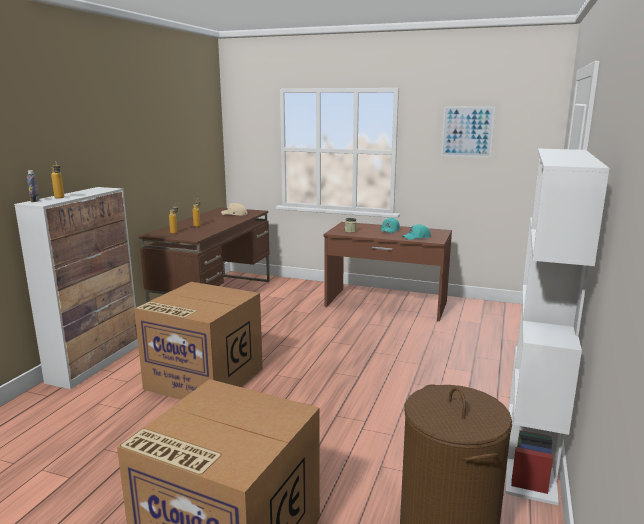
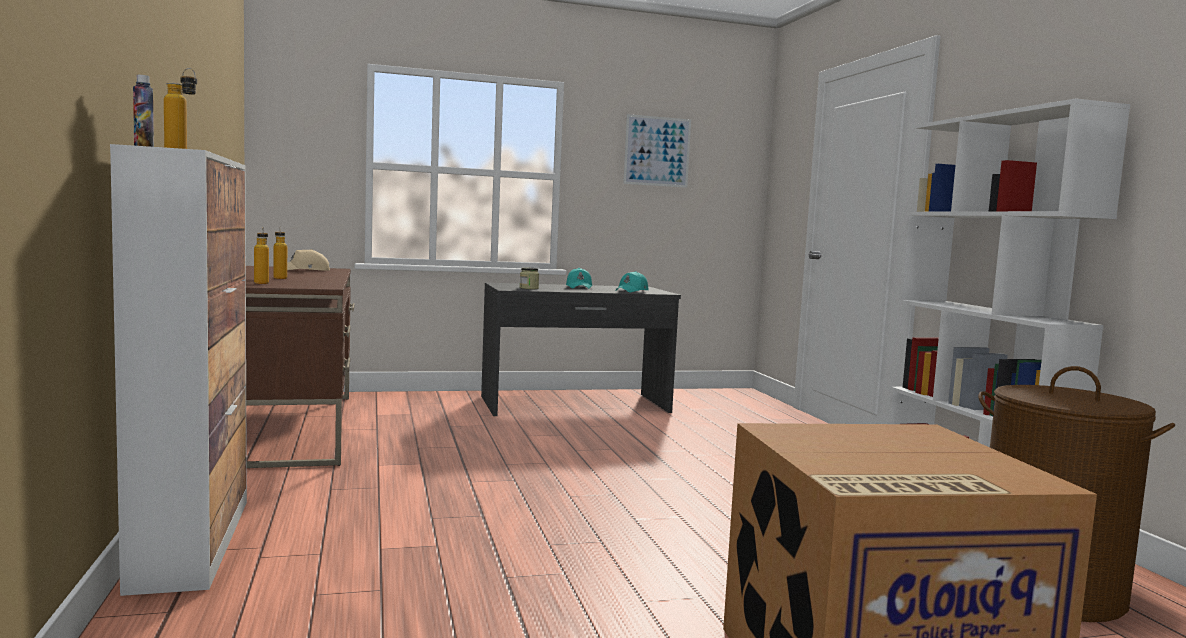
camera: 35 degrees left, 10 degrees down
cardboard box [134,282,263,400] -> none
brown desk [324,222,452,322] -> grey desk [481,283,681,416]

